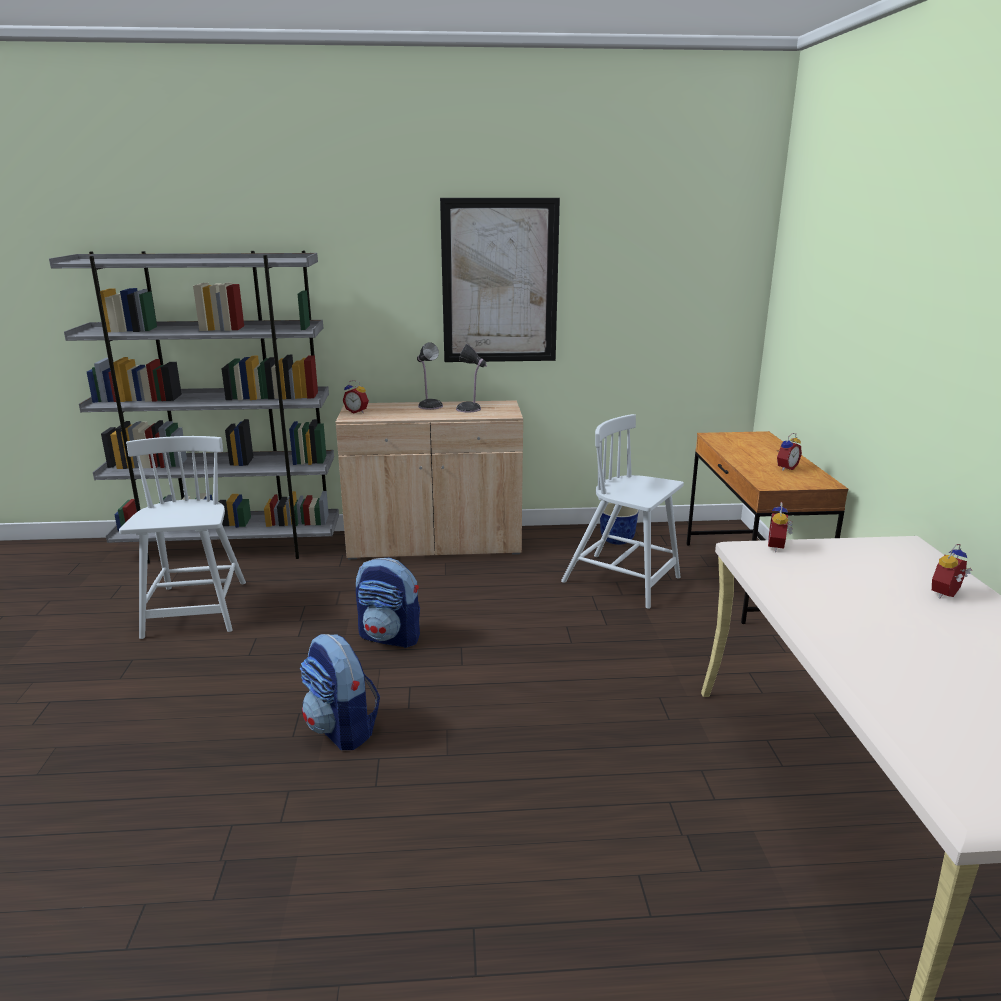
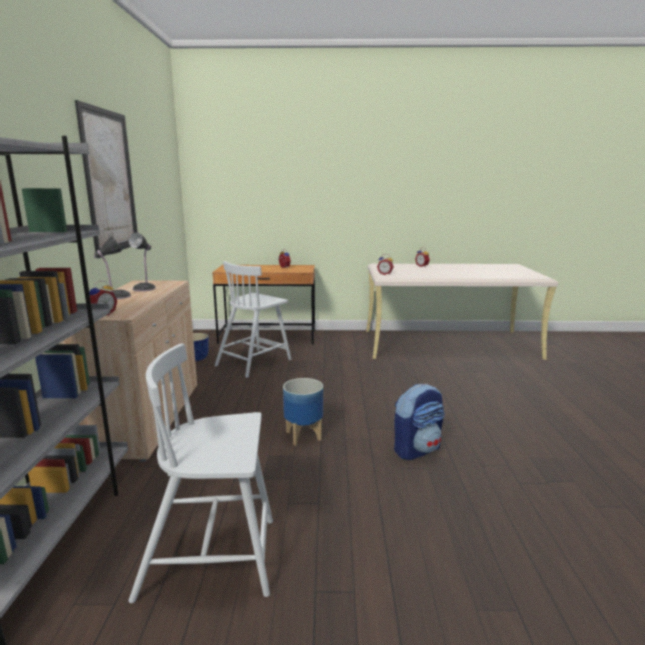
camera: 85 degrees left, 5 degrees down
backpack [356,557,420,648] -> planter [283,378,323,446]

